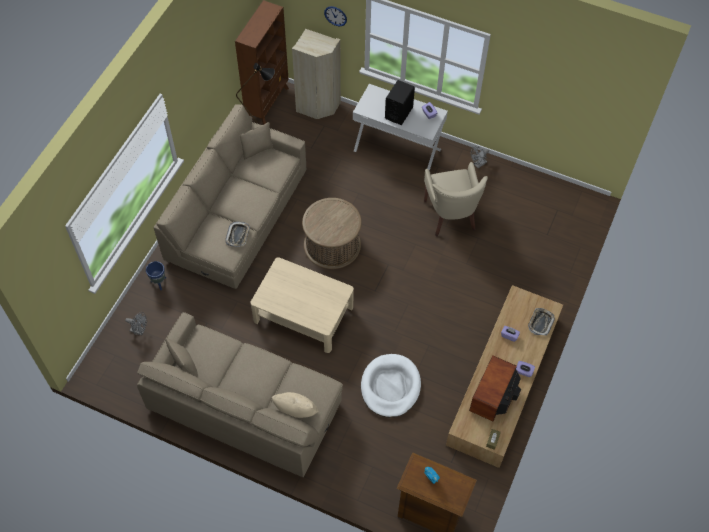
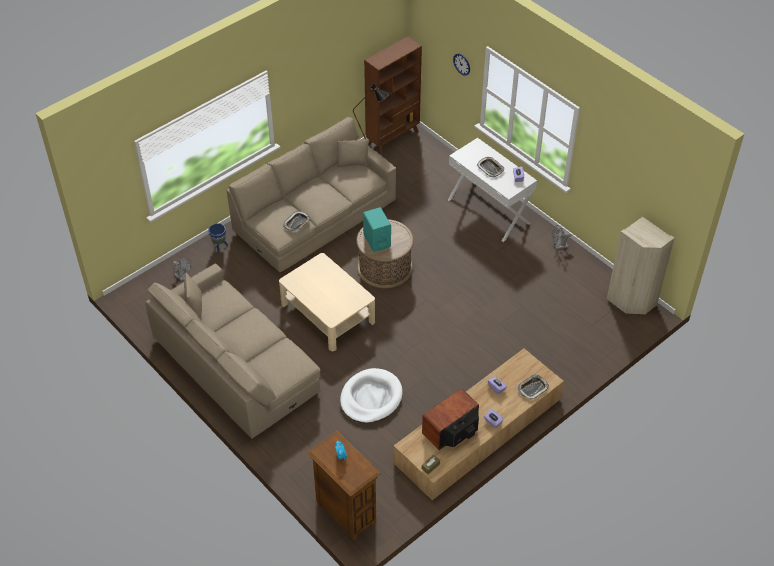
camera: 25 degrees right, 10 degrees down
beige pillow [272,392,319,418] -> none
beige cabinet [292,29,341,119] -> beige cabinet moved to [607,217,675,314]
black speaker [385,80,415,125] -> tray [477,157,505,177]
beige armchair [424,162,488,236] -> none
none -> turquoise speaker [363,207,391,252]

